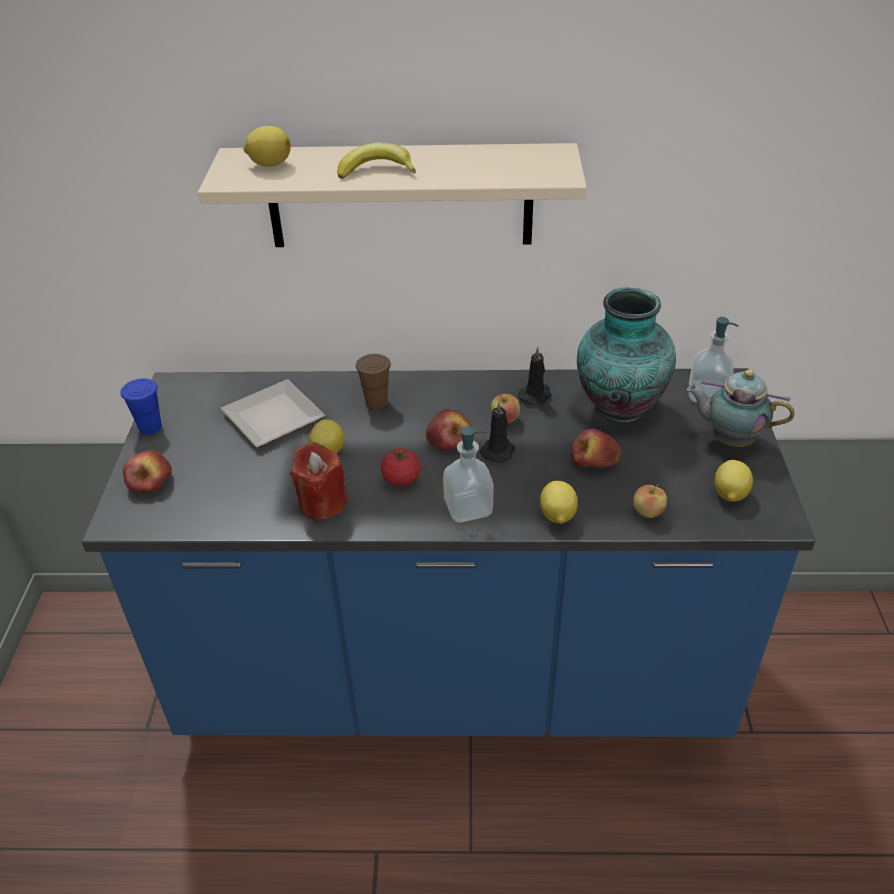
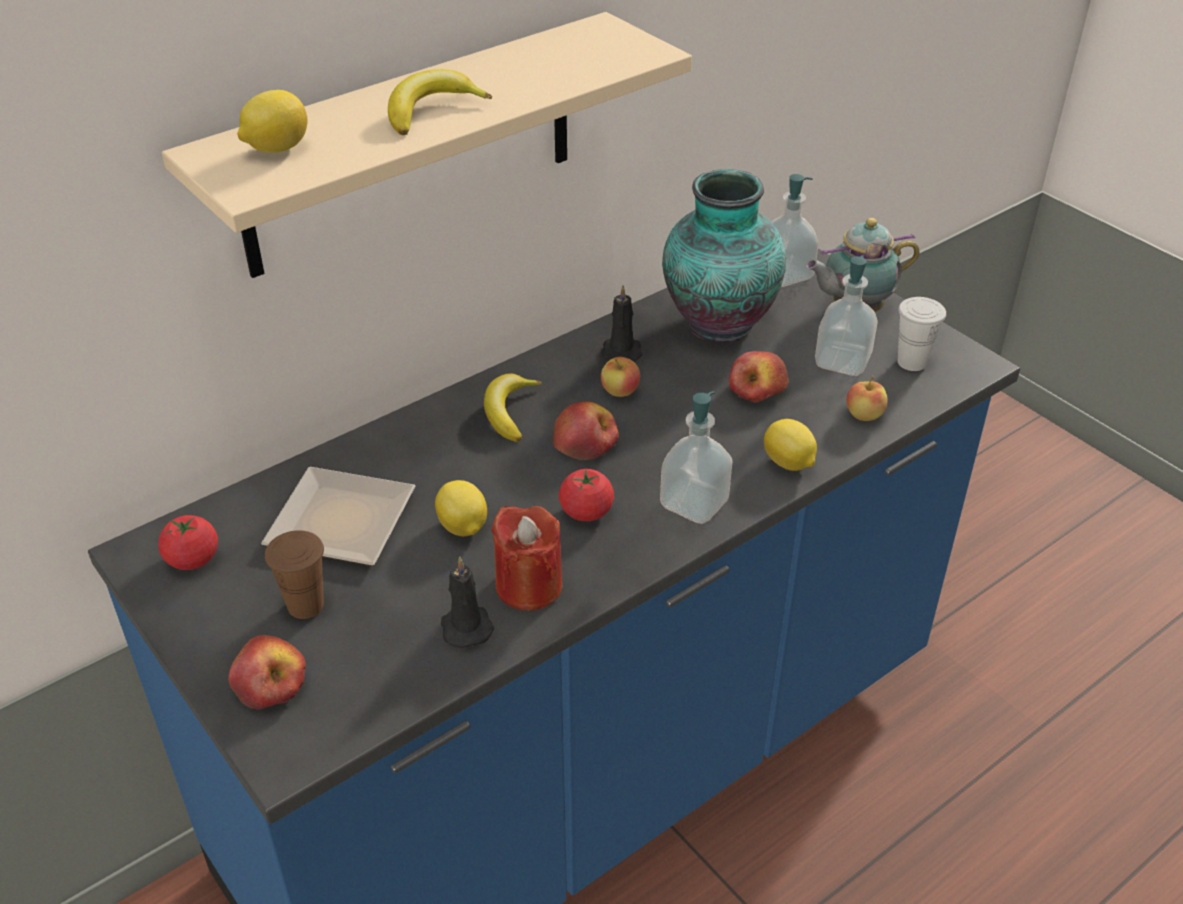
camera: 40 degrees left, 0 degrees up
blue cup [120,378,162,435] -> none
brown cup [356,354,391,409] -> brown cup moved to [265,530,324,619]
black candle [480,401,515,463] -> black candle moved to [441,556,494,648]
lemon [715,460,753,501] -> white cup [898,297,946,371]
none -> tomato [158,515,218,570]
none -> banana [484,374,542,442]
none -> soap dispenser [815,255,878,376]

